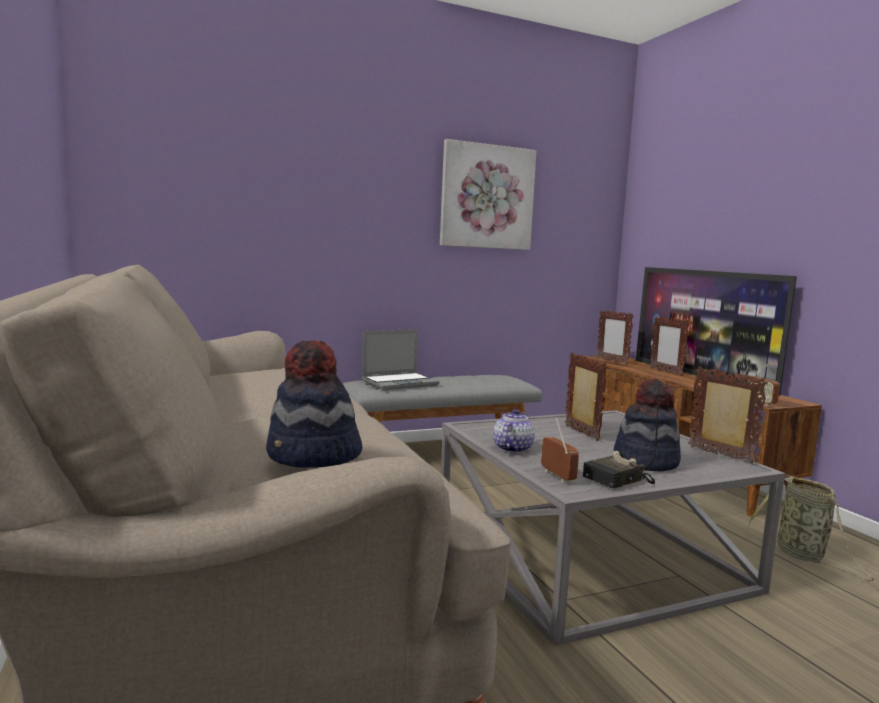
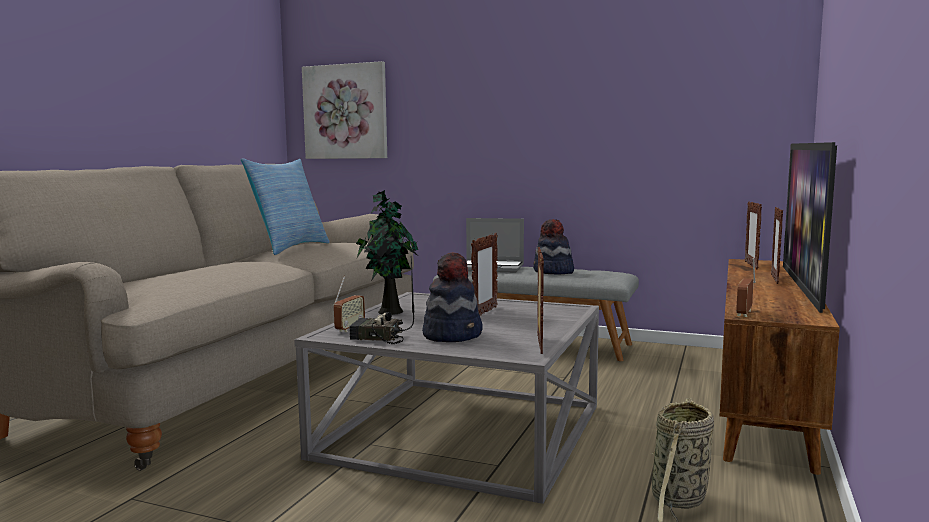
camera: 45 degrees right, 0 degrees up
hat [266,341,362,468] -> hat moved to [533,219,574,274]
picture [440,139,537,250] -> picture moved to [302,61,387,159]
teapot [493,409,535,453] -> potted plant [356,190,418,315]
none -> pillow [241,158,330,255]

